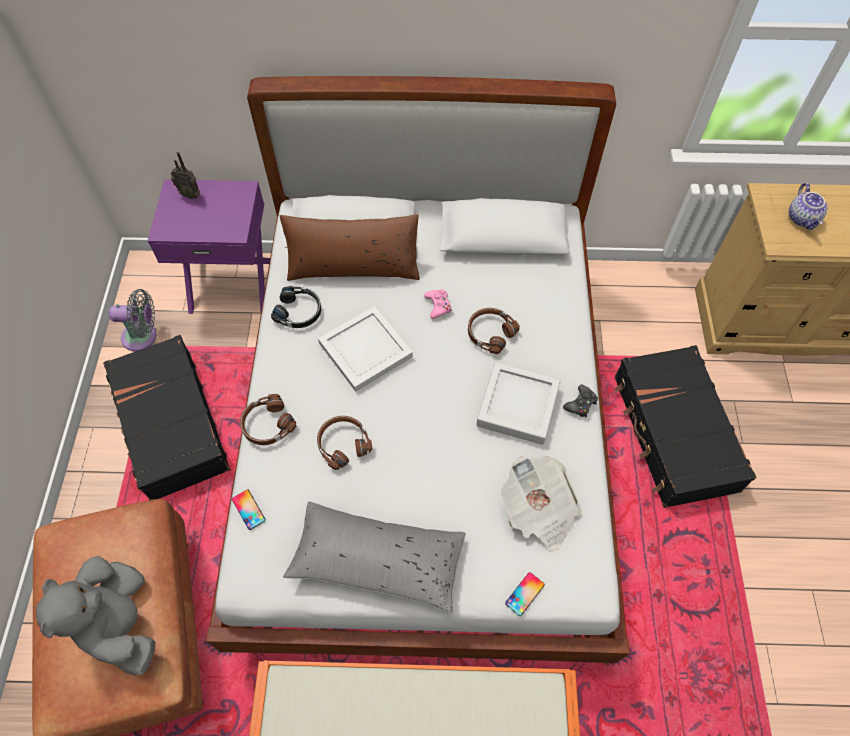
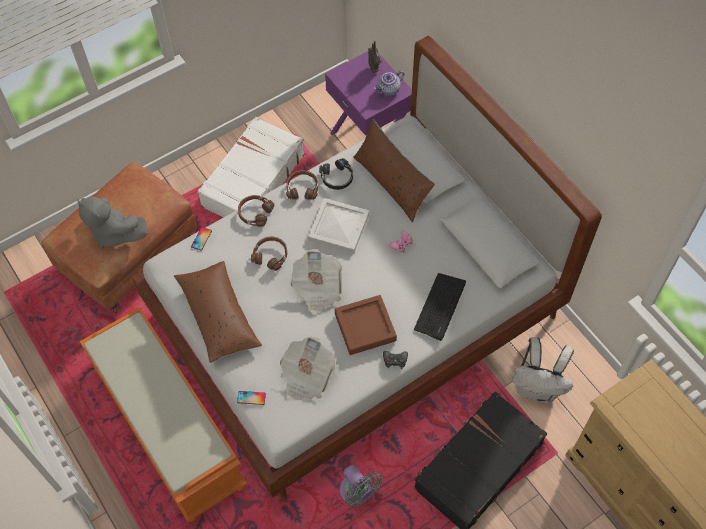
camera: 55 degrees right, 0 degrees up
grey plush toy [36,556,155,675] -> grey plush toy turned 90 degrees counterclockwise [77,196,148,249]
black suitcase [103,335,230,500] -> white suitcase [197,117,304,217]
grey fan [109,289,157,352] -> grey fan moved to [340,465,383,506]
grey pillow [283,502,466,613] -> brown pillow [174,261,262,363]
brown headphones [468,308,520,354] -> brown headphones moved to [286,170,318,200]
grey tray [476,362,561,445] -> brown tray [335,295,397,355]
teapot [789,183,827,230] -> teapot moved to [374,70,404,96]
none -> newspaper [291,249,342,314]
none -> keyboard [414,273,466,341]
none -> white backpack [512,337,574,403]

